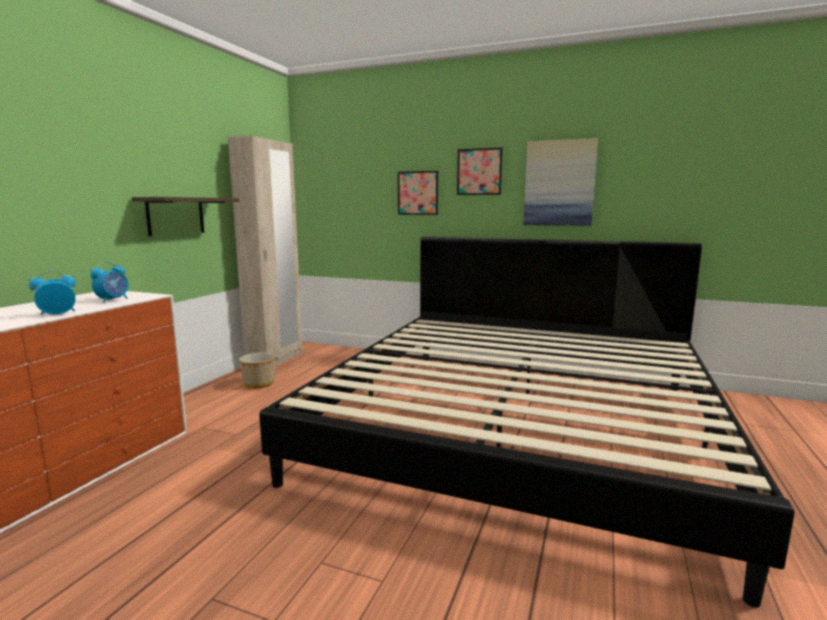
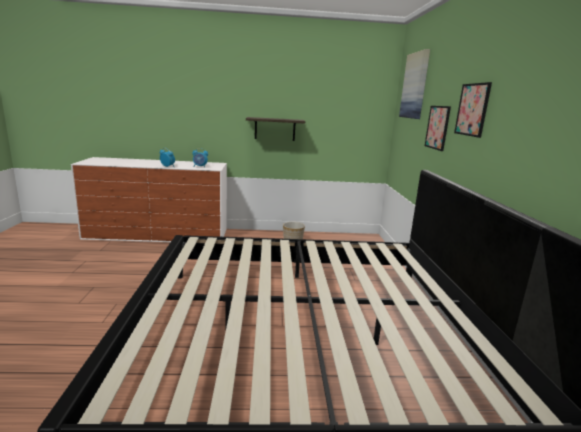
camera: 65 degrees right, 5 degrees up
beige wardrobe [228,136,302,366] -> none
picture [523,138,598,226] -> picture moved to [399,49,430,119]

